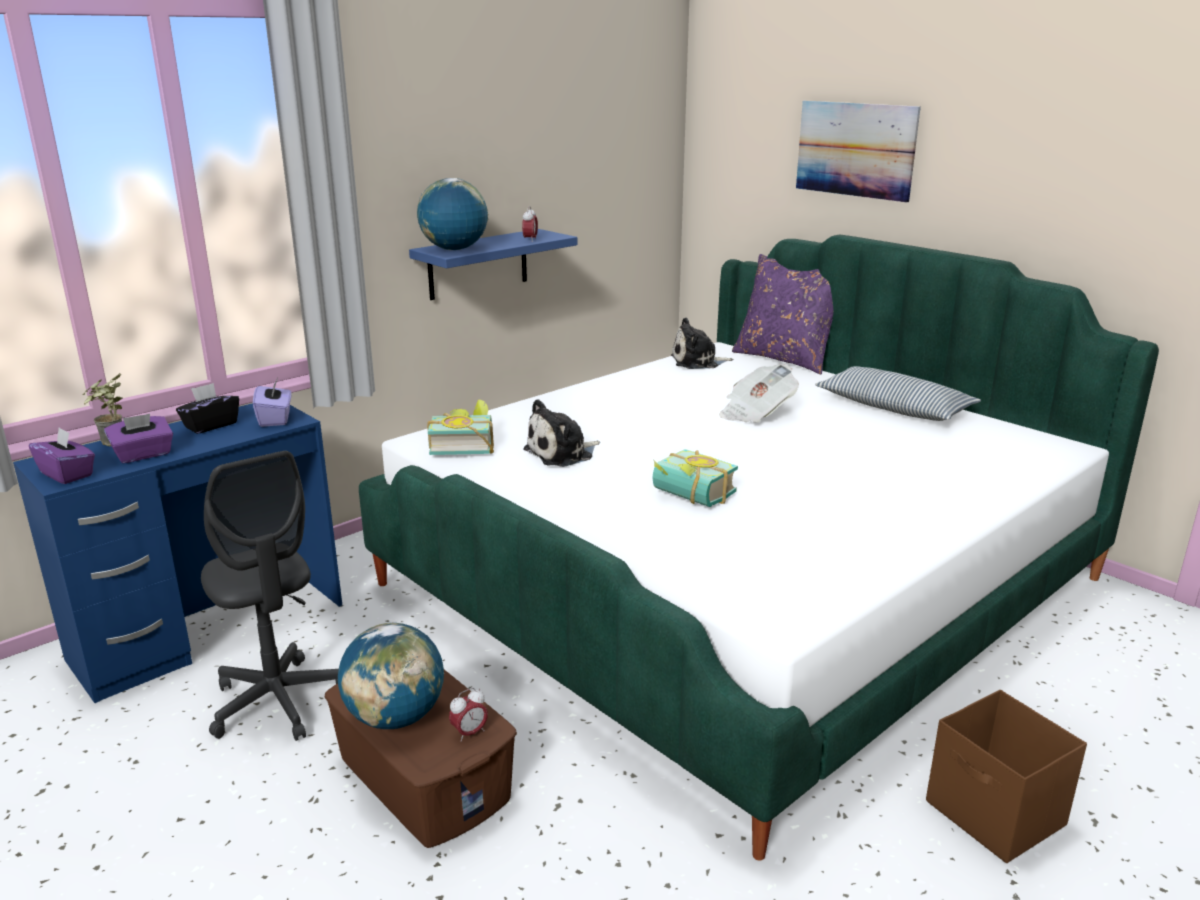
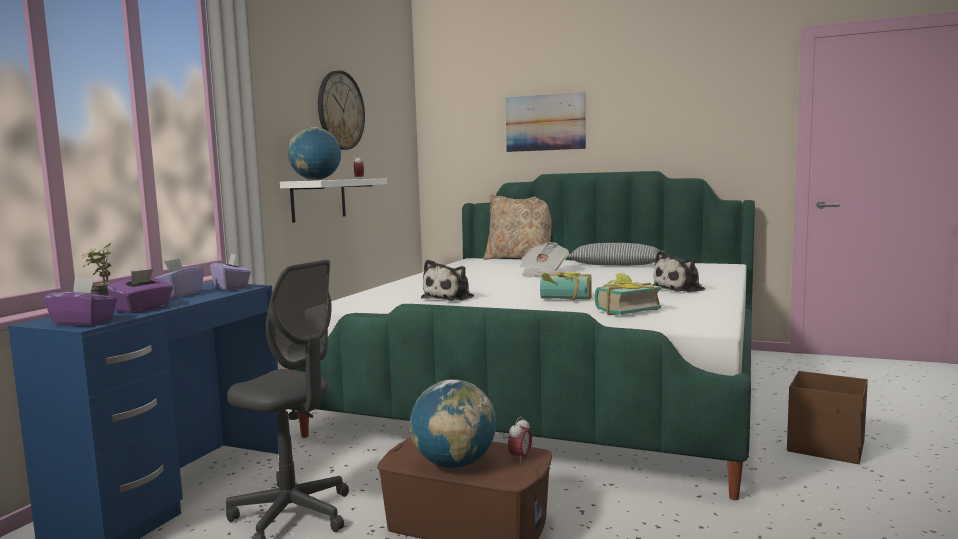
camera: 25 degrees left, 15 degrees down
black tissue box [176,383,239,434] -> purple tissue box [155,258,204,298]
blue shelf [409,229,577,300] -> white shelf [280,178,387,223]
book [427,400,494,455] -> book moved to [594,273,662,315]
plush toy [671,318,733,369] -> plush toy moved to [653,251,705,293]
purple pillow [732,254,834,374] -> beige pillow [483,195,552,260]
none -> wall clock [318,70,365,150]

